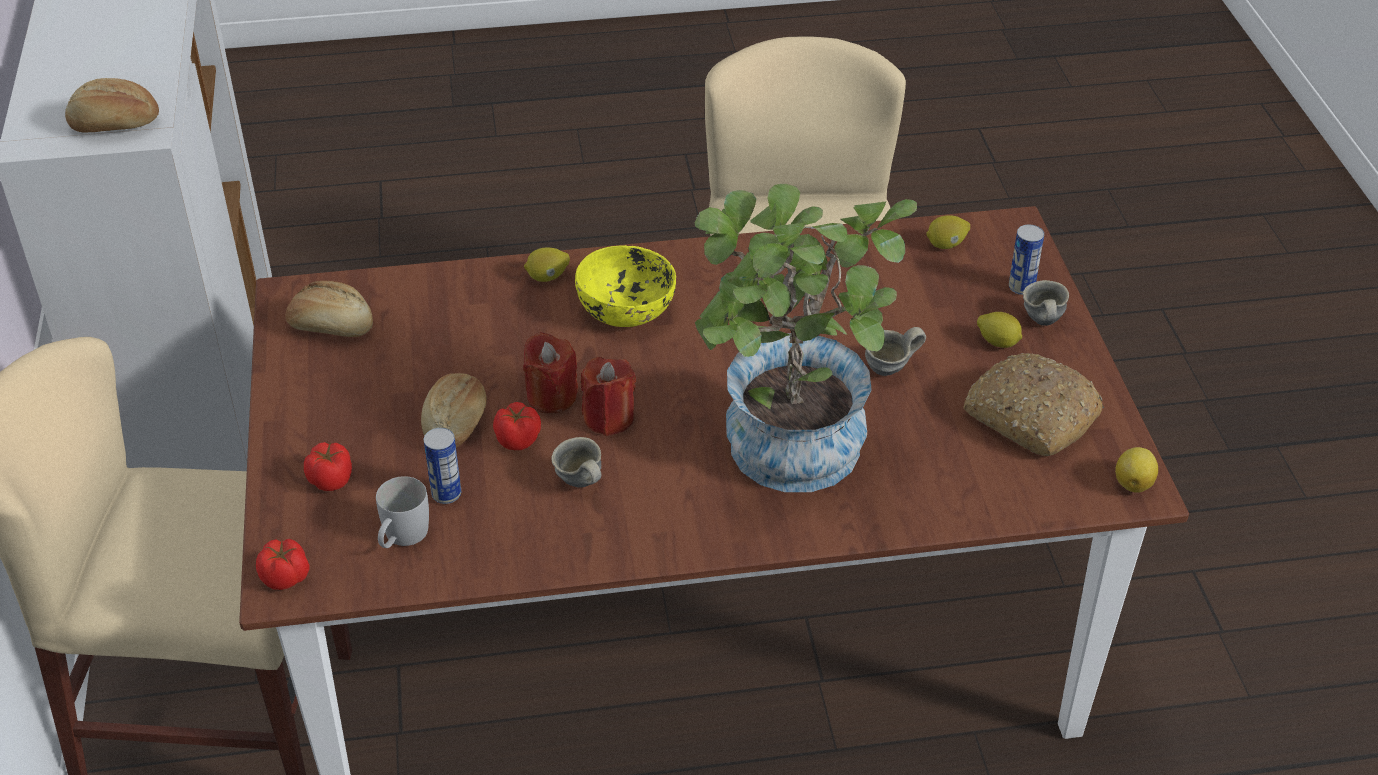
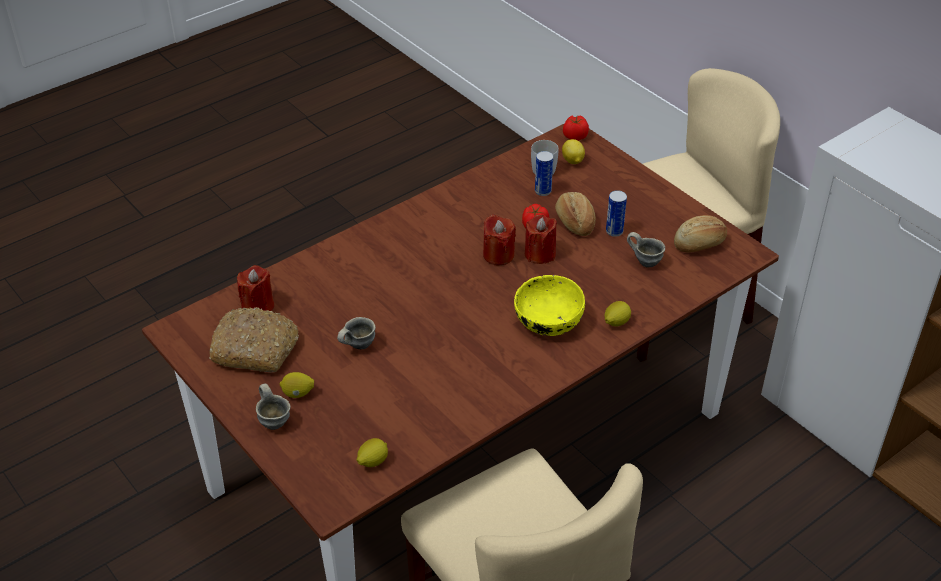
camera: 150 degrees right, 0 degrees up
bread [65,78,159,133] -> none
tomato [304,442,352,491] -> none
grey mug [552,437,601,488] -> grey mug moved to [627,232,665,268]
potted plant [694,184,917,492] -> none
can [1009,225,1044,295] -> can moved to [606,190,627,237]
lemon [1115,447,1158,493] -> lemon moved to [562,139,585,164]
none -> red candle [237,265,274,311]

